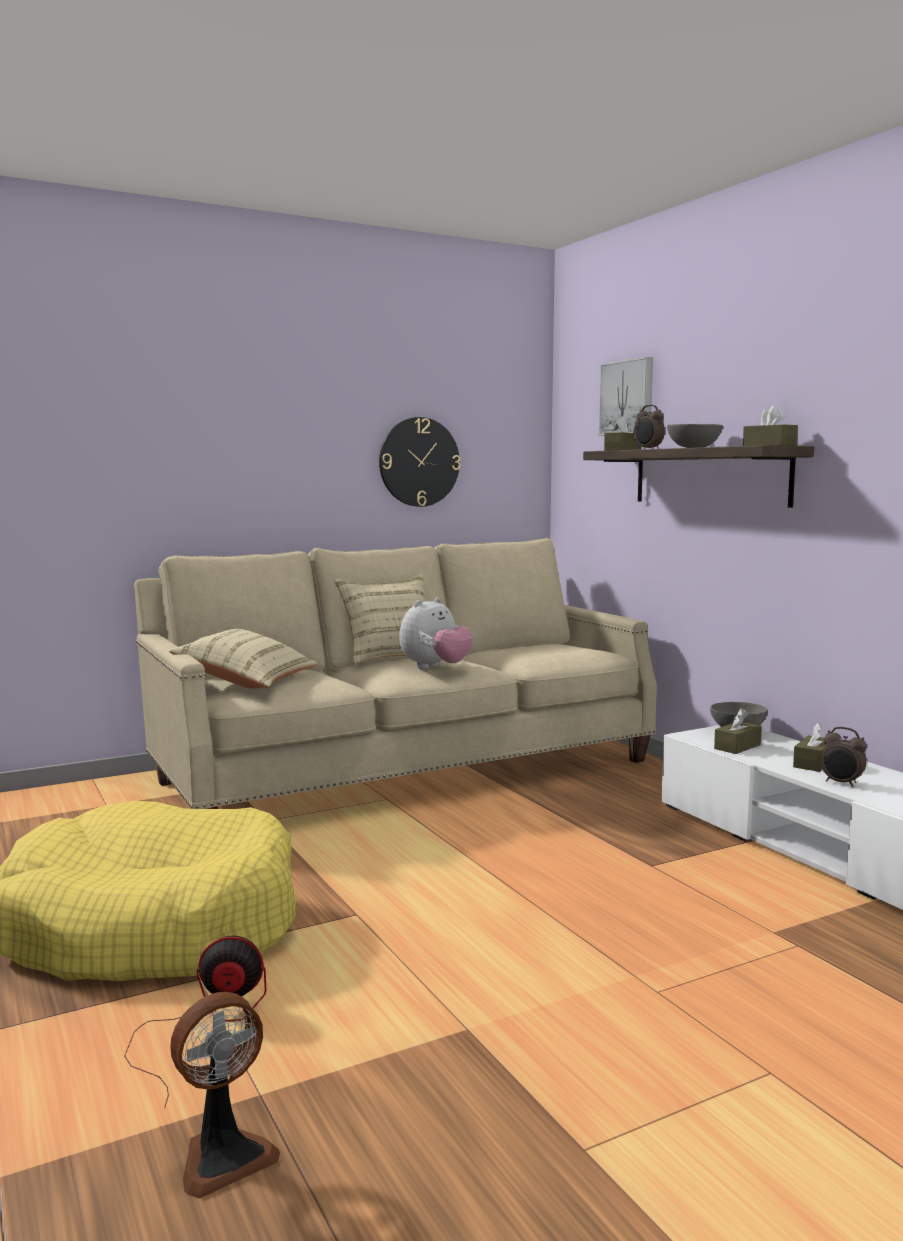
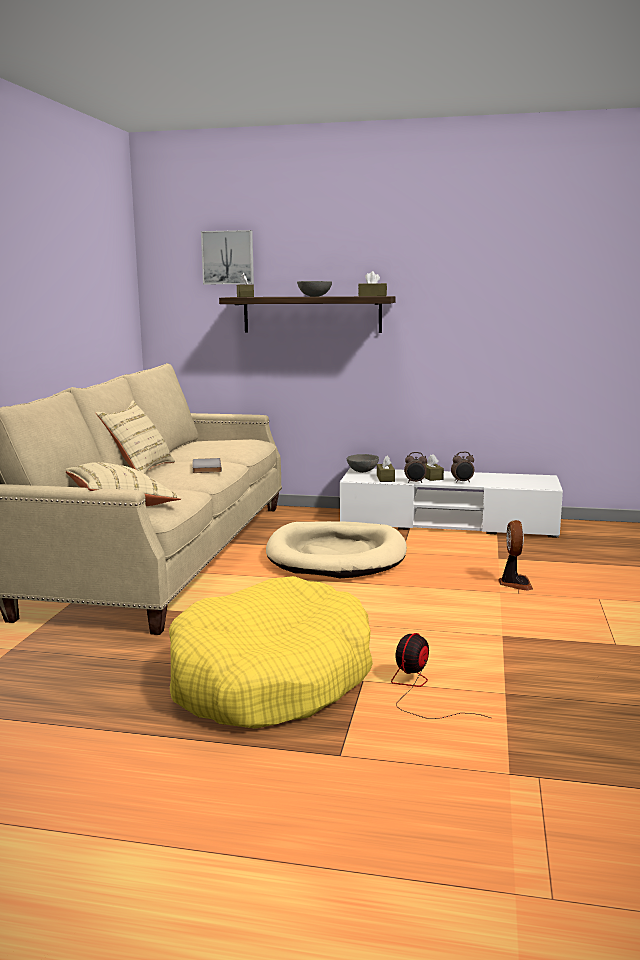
camera: 50 degrees left, 5 degrees up
fan [170,992,280,1199] -> fan moved to [498,520,533,591]
wall clock [379,417,461,507] -> none
plush toy [399,597,473,669] -> grey book [193,458,222,473]
alarm clock [633,405,665,450] -> alarm clock moved to [404,452,427,483]
none -> beige dog bed [266,521,407,578]

